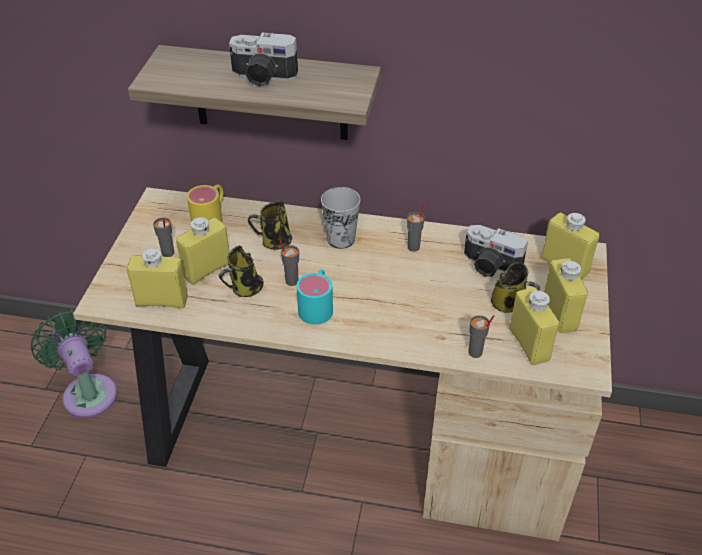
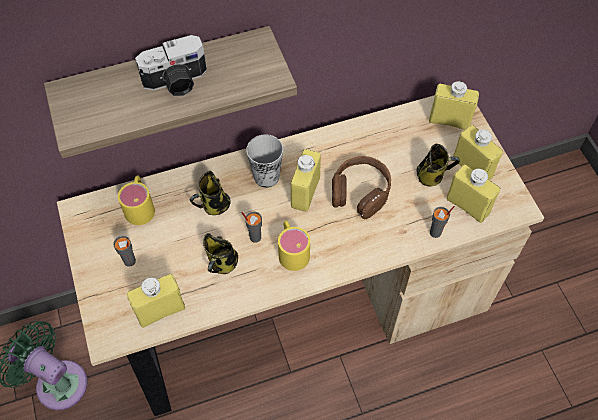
camera: 30 degrees left, 15 degrees up
yellow bottle [176,217,229,285] -> yellow bottle moved to [291,149,321,212]
turquoise mug [297,269,333,325] -> yellow mug [278,220,310,271]
grey cup [407,203,425,252] -> none
camera [464,225,528,277] -> none
none -> brown headphones [332,156,391,219]

